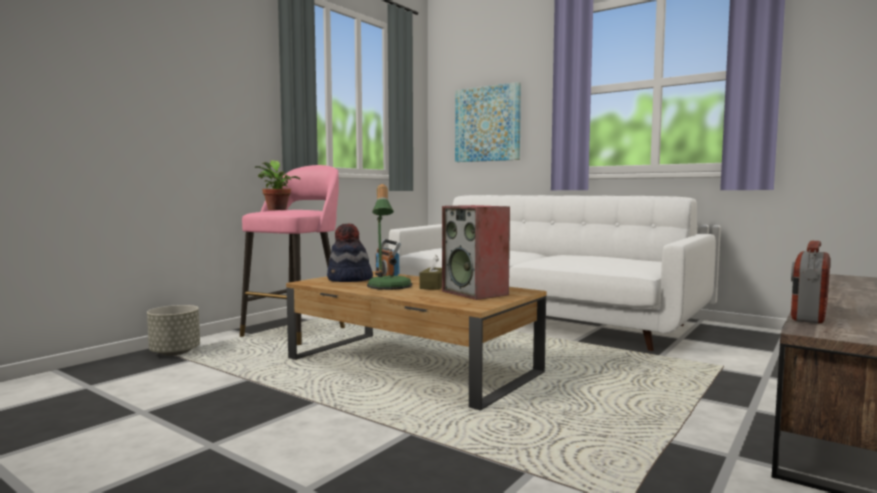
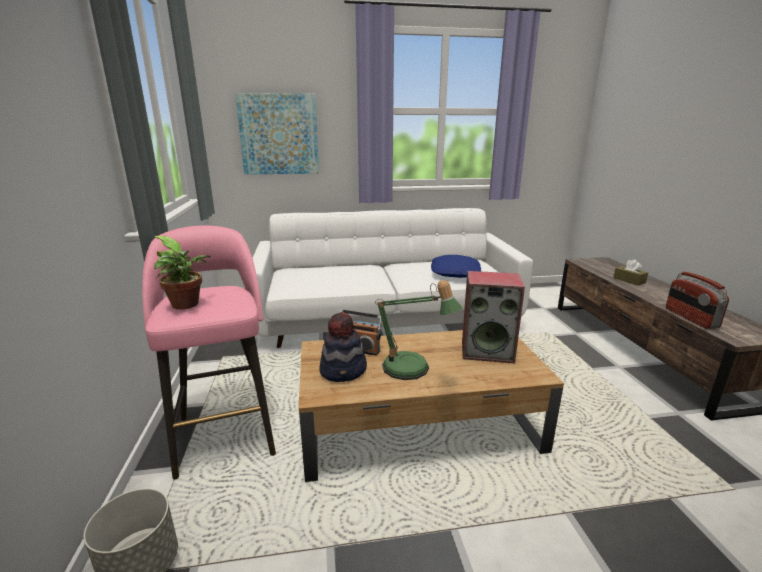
camera: 45 degrees left, 15 degrees up
brown tissue box [420,255,442,290] -> brown tissue box moved to [613,259,648,286]
none -> blue pillow [431,255,481,278]

